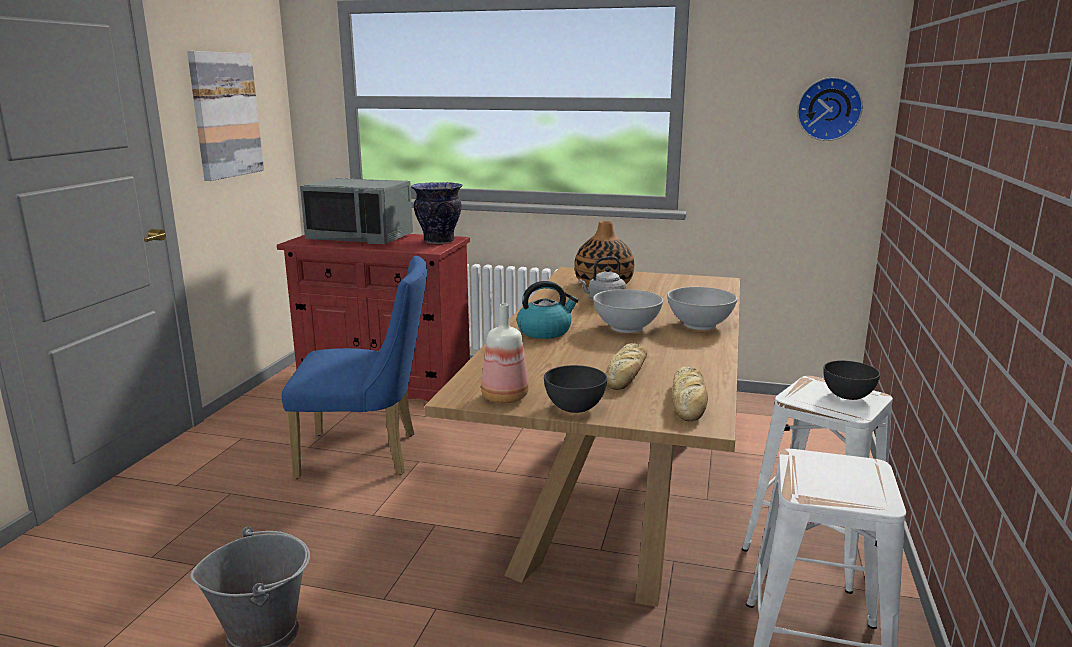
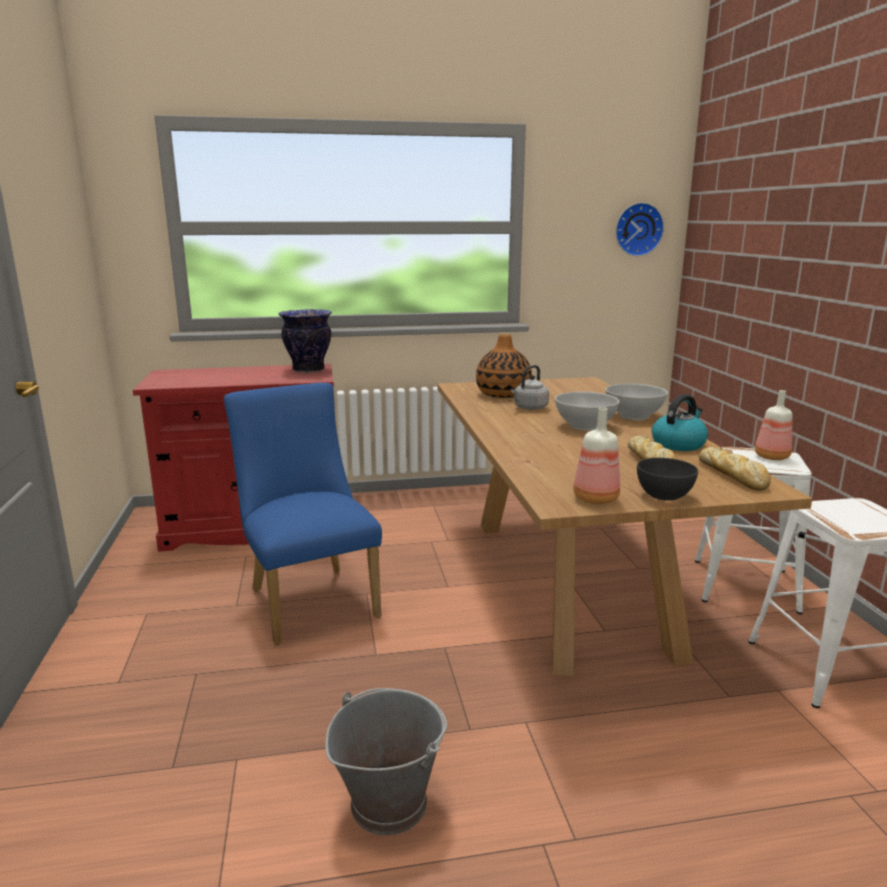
camera: 25 degrees left, 0 degrees up
picture [187,51,264,181] -> none
blue chair [282,256,427,479] -> blue chair turned 90 degrees counterclockwise [224,383,382,645]
grey microwave [300,178,413,244] -> none
kettle [517,281,578,339] -> kettle moved to [652,394,708,451]
grey bowl [823,361,880,400] -> bottle [755,390,792,460]

